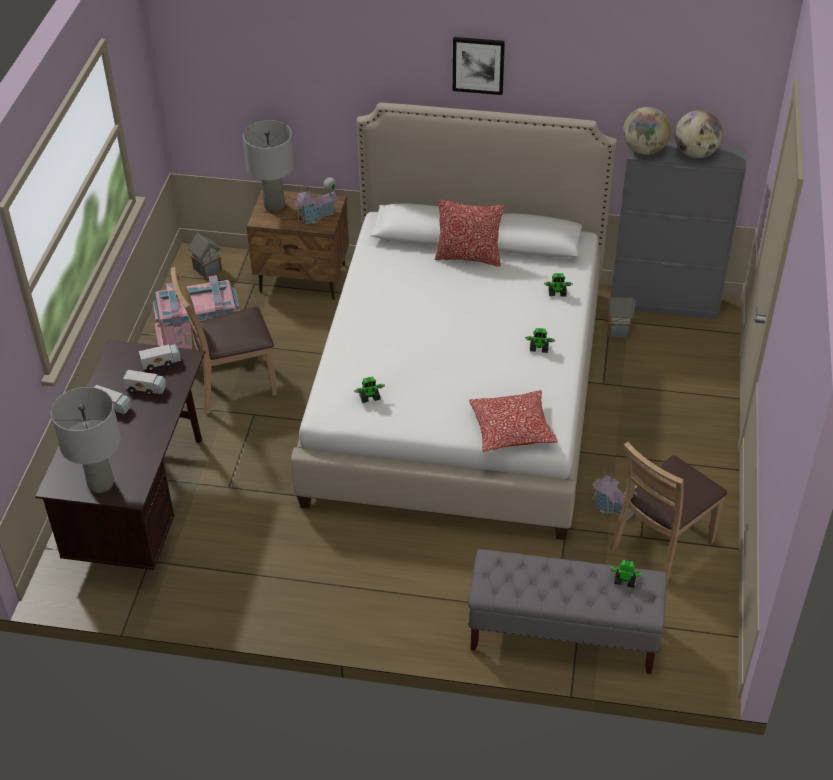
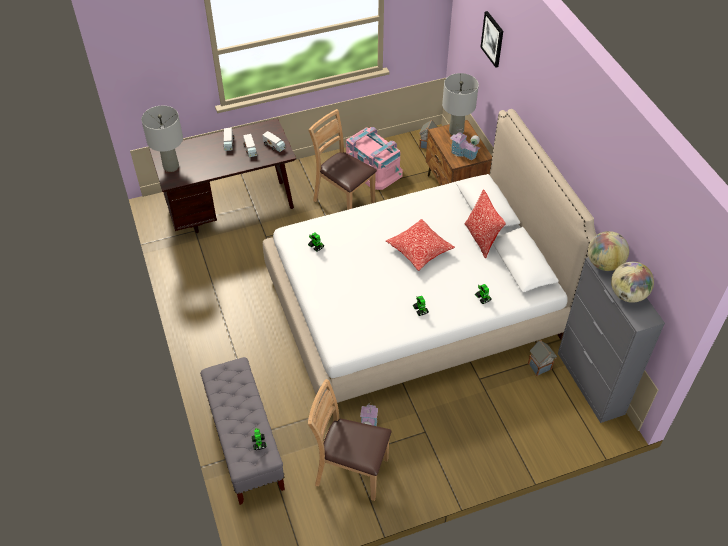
camera: 60 degrees right, 5 degrees up
picture [453,37,505,95] -> picture moved to [480,11,503,68]
pillow [469,390,558,452] -> pillow moved to [386,219,455,271]

